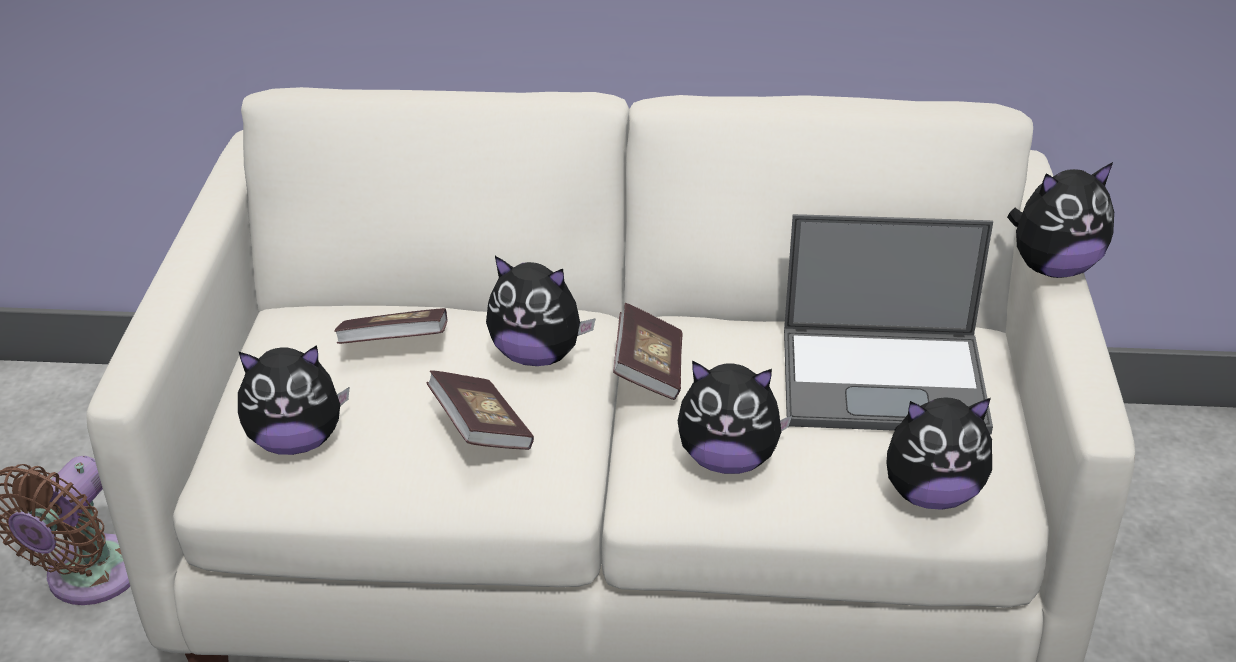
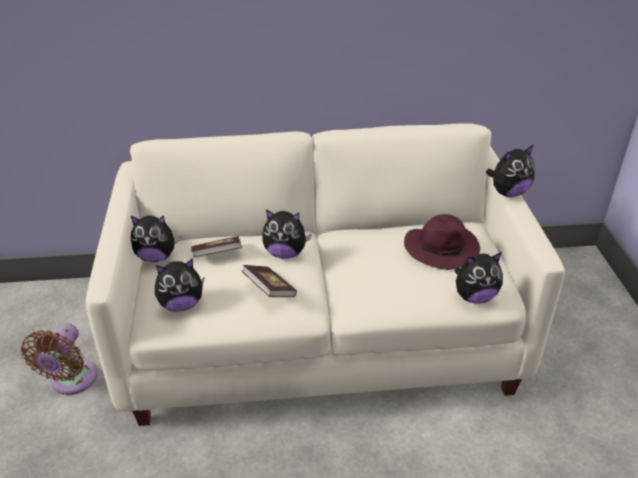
camera: 10 degrees left, 0 degrees up
book [613,303,683,400] -> none
plush toy [678,361,792,474] -> plush toy moved to [131,216,180,262]
laptop [784,214,993,434] -> purple hat [404,214,480,270]

